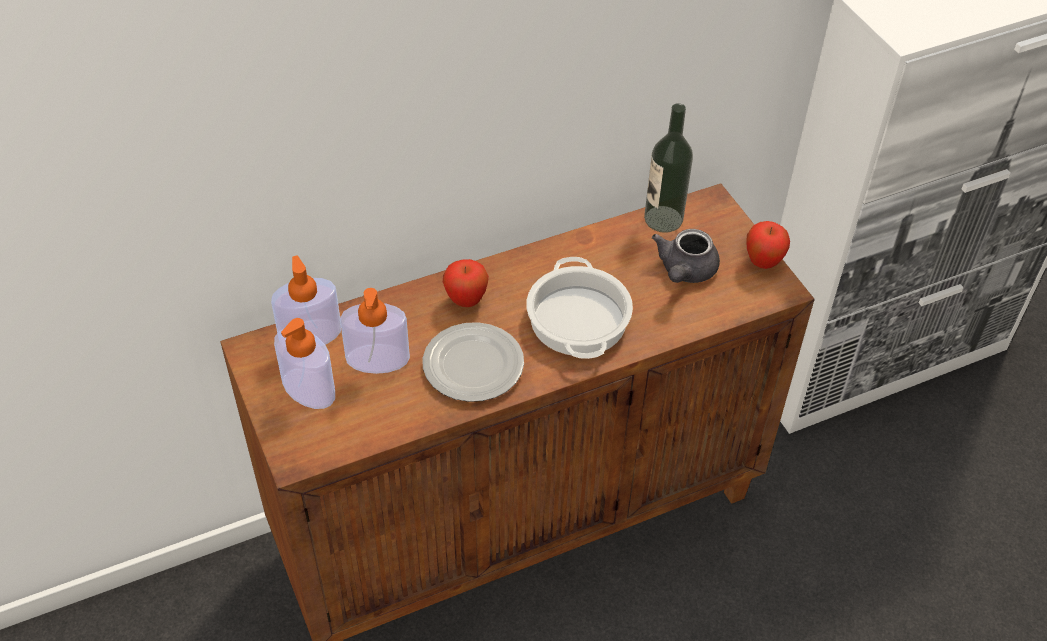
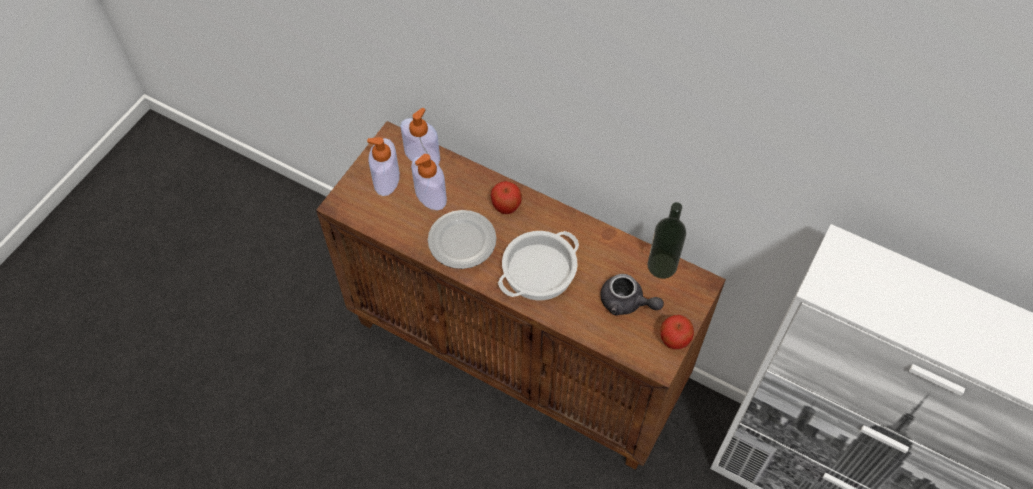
camera: 55 degrees right, 10 degrees up
grey teapot [652,229,720,283] -> grey teapot turned 135 degrees counterclockwise [600,274,664,315]

